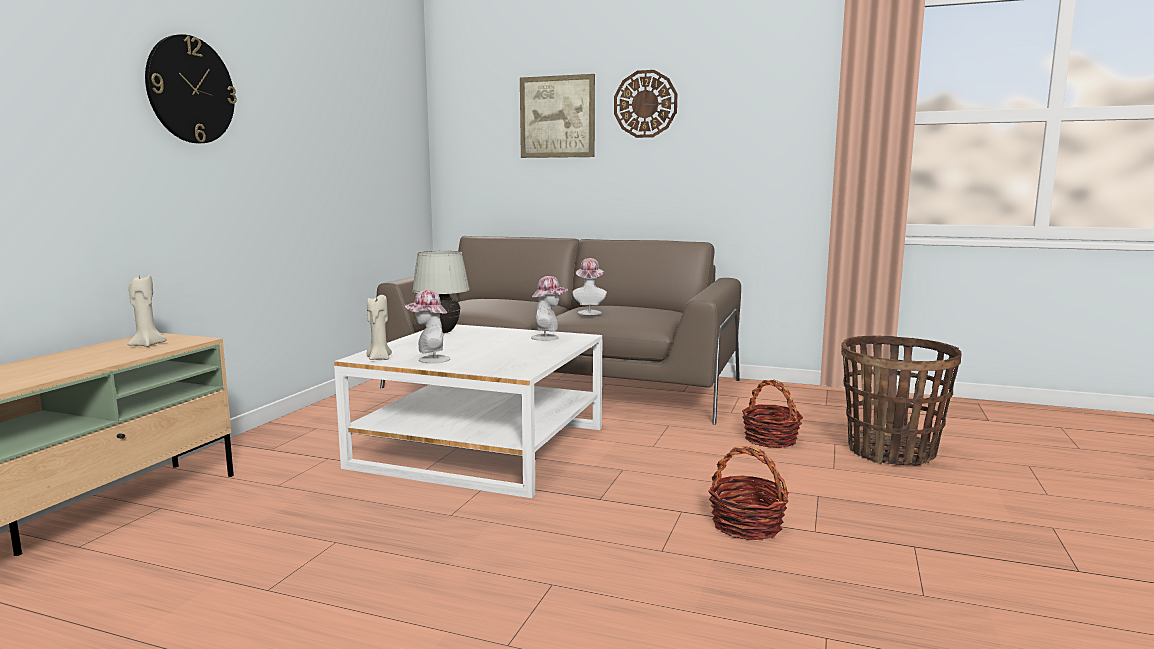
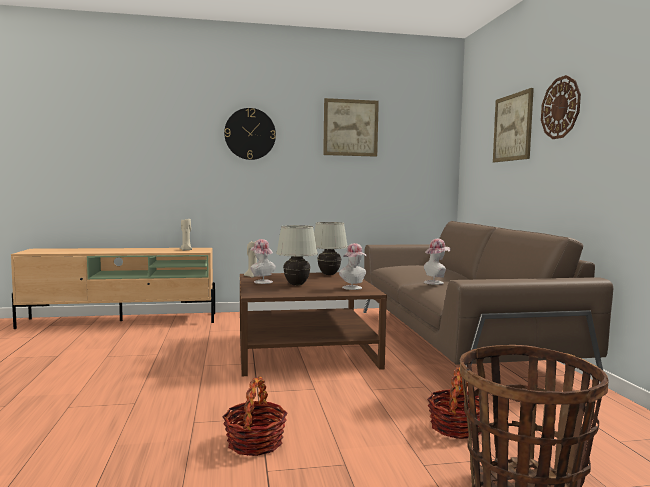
camera: 60 degrees right, 5 degrees down
white coffee table [334,324,602,498] -> brown coffee table [240,272,387,376]
none -> white table lamp [276,225,318,286]
none -> picture [323,98,379,157]

